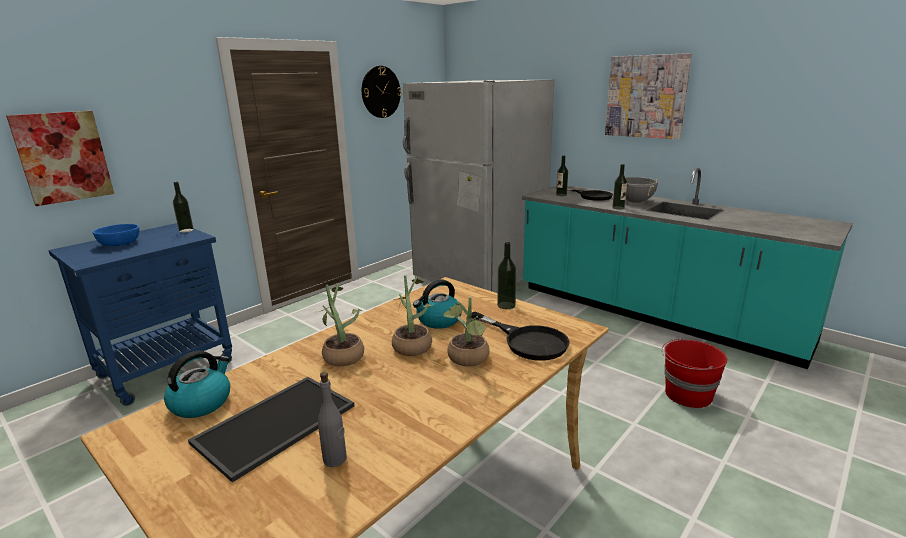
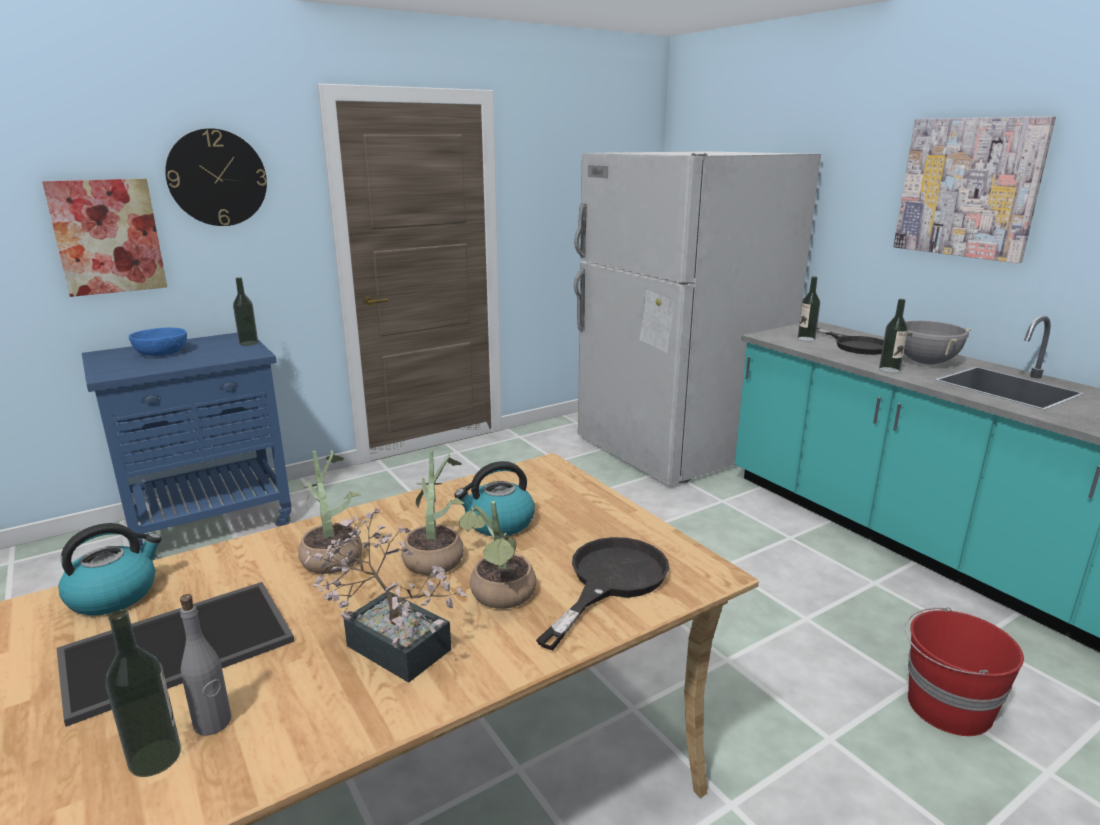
camera: 15 degrees right, 0 degrees up
wall clock [362,66,401,118] -> wall clock moved to [165,128,267,226]
black frying pan [472,311,570,360] -> black frying pan turned 120 degrees counterclockwise [536,537,669,650]
bottle [497,242,516,309] -> bottle moved to [105,609,181,777]
none -> potted plant [305,509,468,683]

